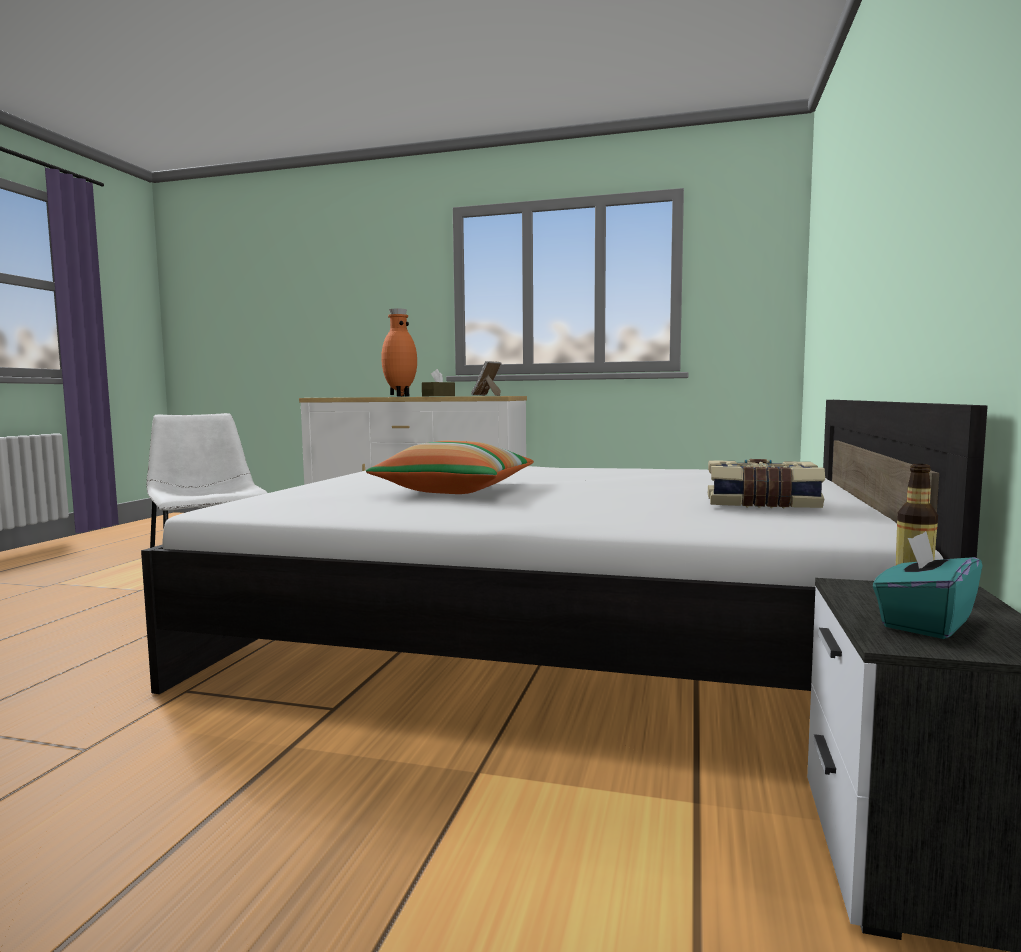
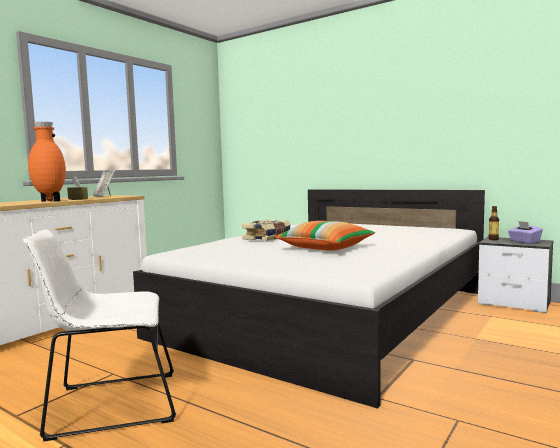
camera: 70 degrees left, 0 degrees up
book [708,459,825,509] -> book moved to [242,220,291,241]
turquoise tissue box [873,531,983,639] -> purple tissue box [508,221,543,244]

